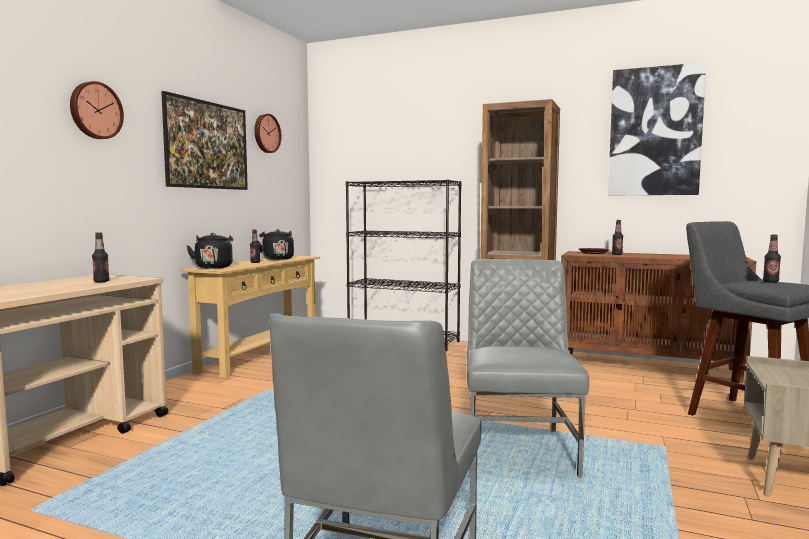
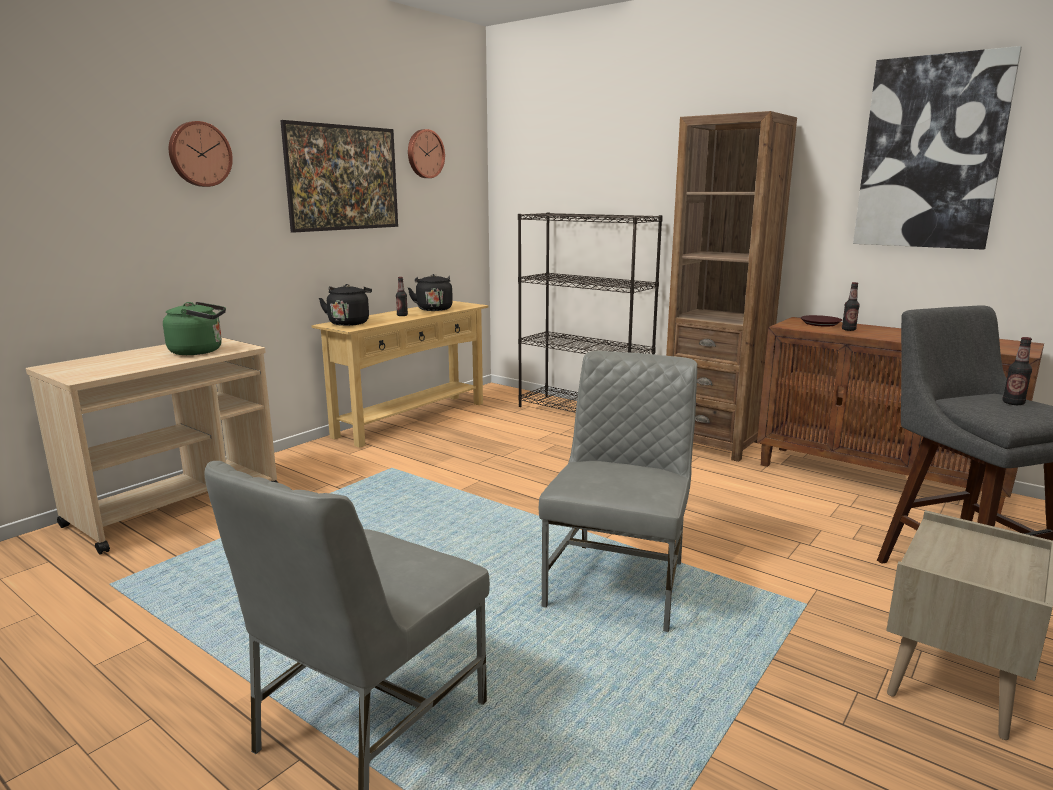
camera: 15 degrees right, 10 degrees up
bottle [92,233,110,282] -> green kettle [163,302,226,355]

